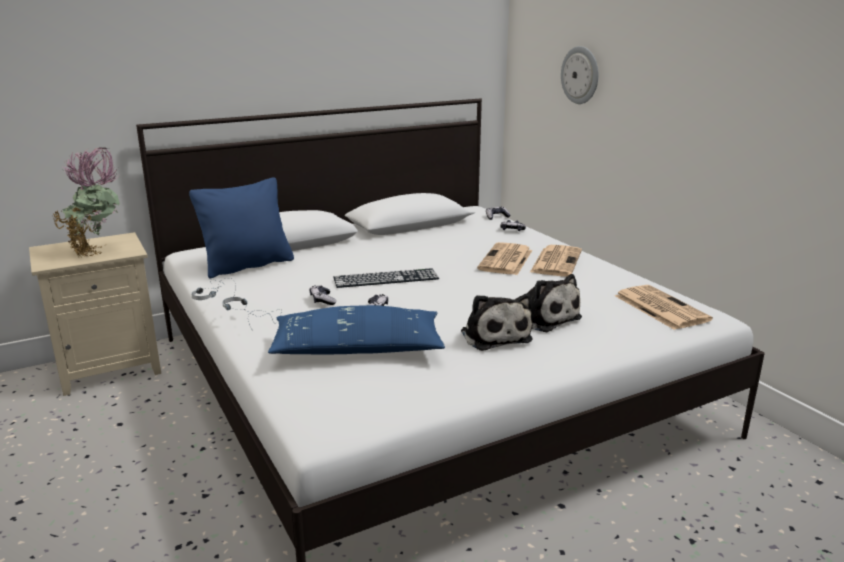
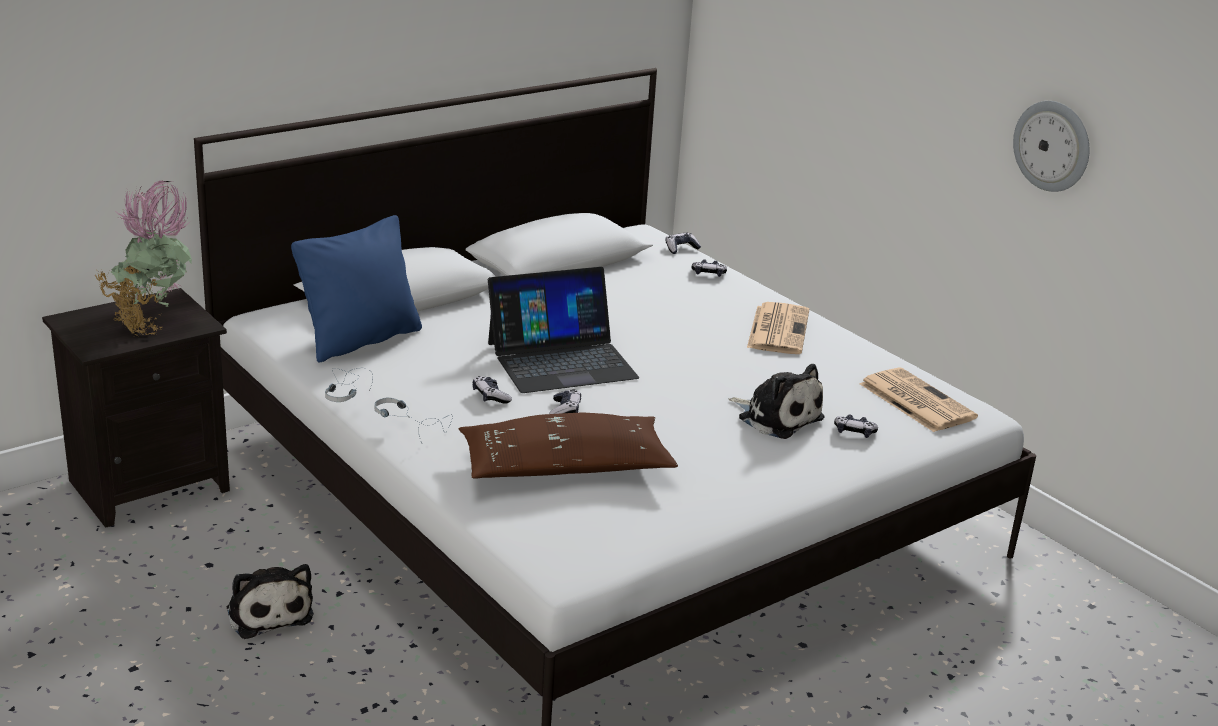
camera: 10 degrees left, 5 degrees up
beige nightstand [29,232,161,396] -> black nightstand [42,288,230,528]
blue pillow [268,305,445,354] -> brown pillow [459,412,678,479]
keyboard [334,268,439,288] -> laptop [488,267,639,393]
plush toy [461,294,533,351] -> plush toy moved to [227,564,314,639]
newspaper [477,242,532,275] -> none
wall clock [561,46,598,104] -> wall clock moved to [1013,101,1089,192]
none -> game controller [834,414,878,438]

